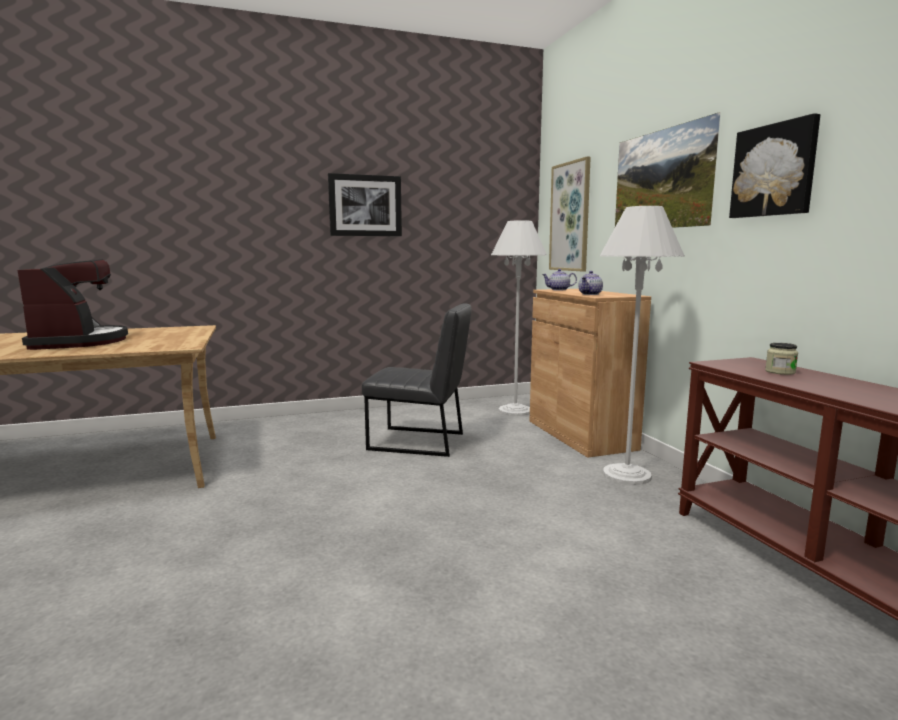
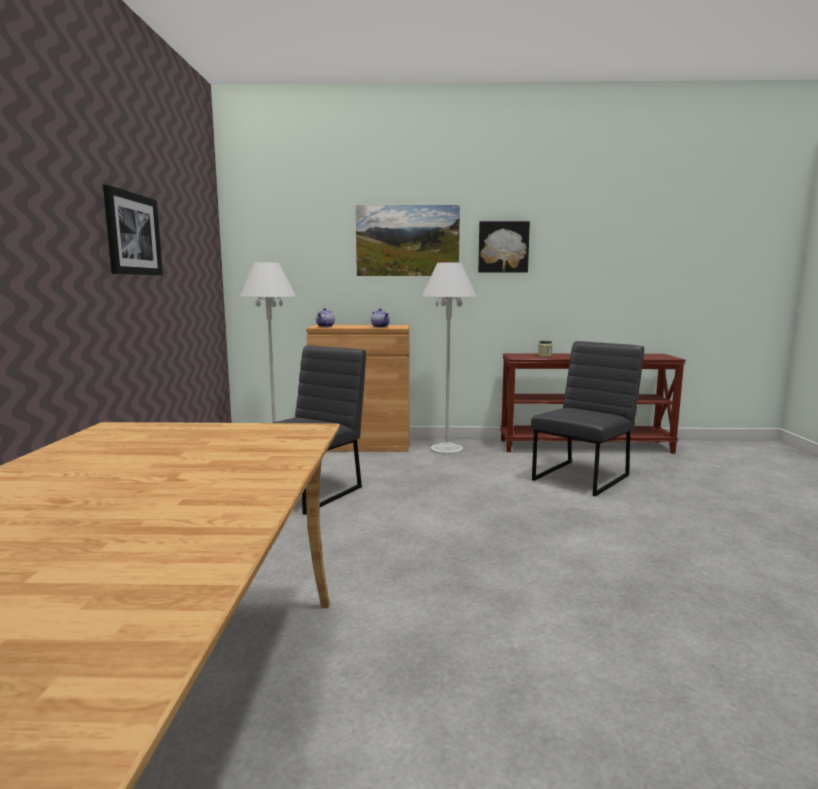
camera: 70 degrees left, 0 degrees up
coffee machine [17,259,128,350] -> none
picture [549,156,591,272] -> none
none -> grey chair [531,341,644,497]

